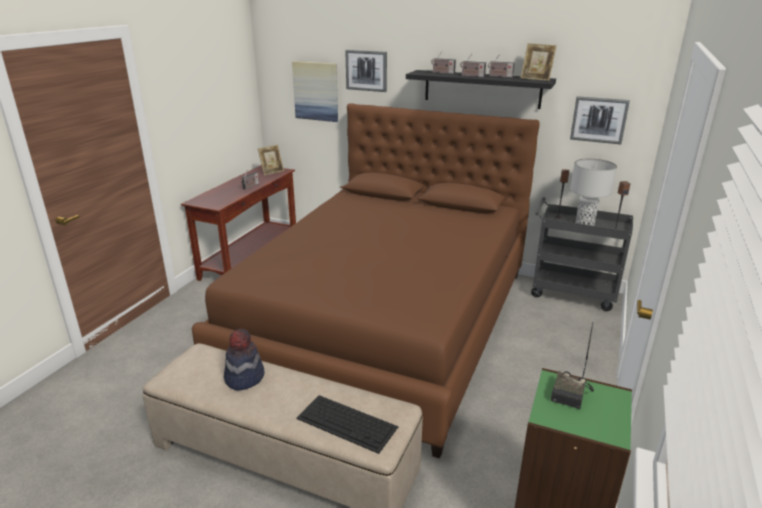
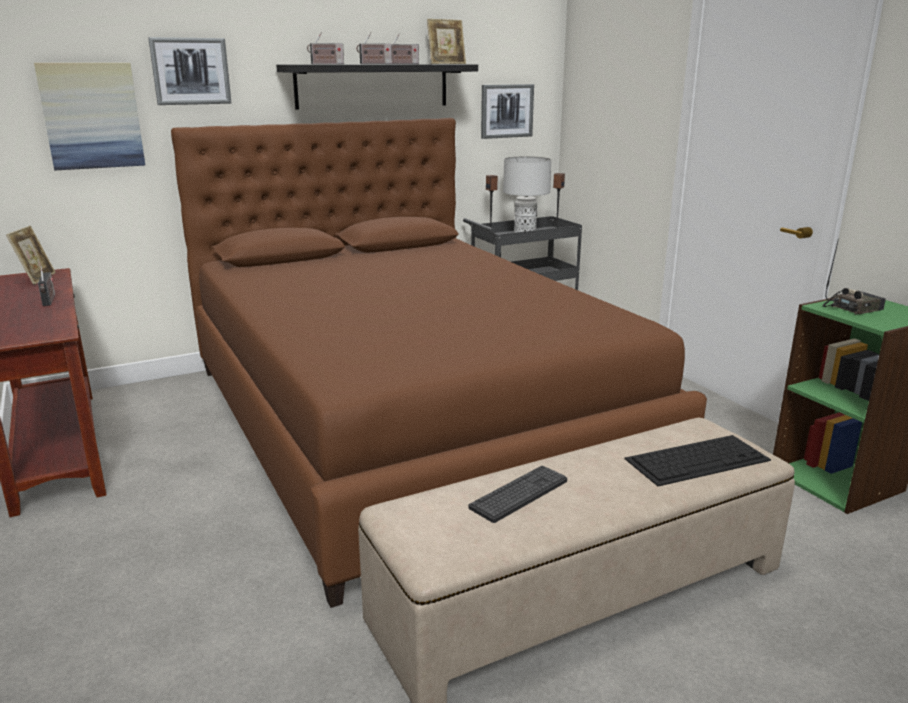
camera: 50 degrees left, 5 degrees down
hat [224,329,265,391] -> keyboard [469,466,567,523]
radio [550,323,594,409] -> radio turned 90 degrees counterclockwise [823,239,886,315]

